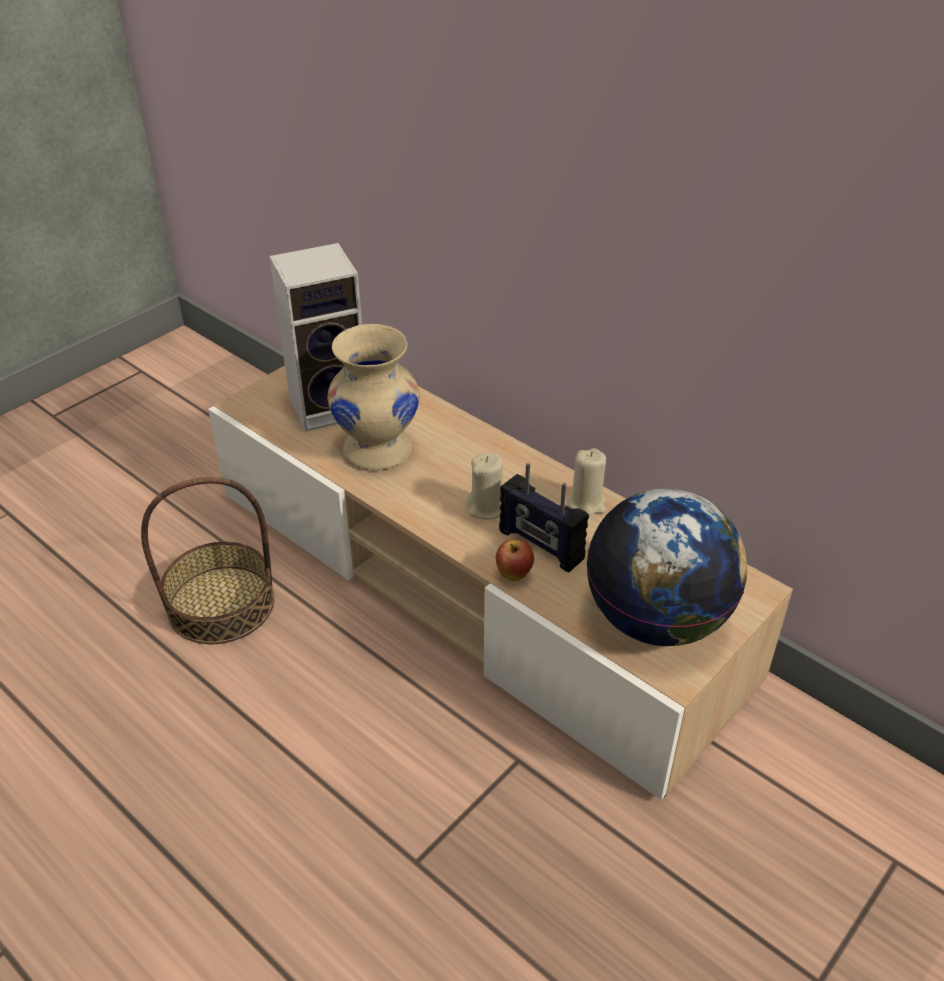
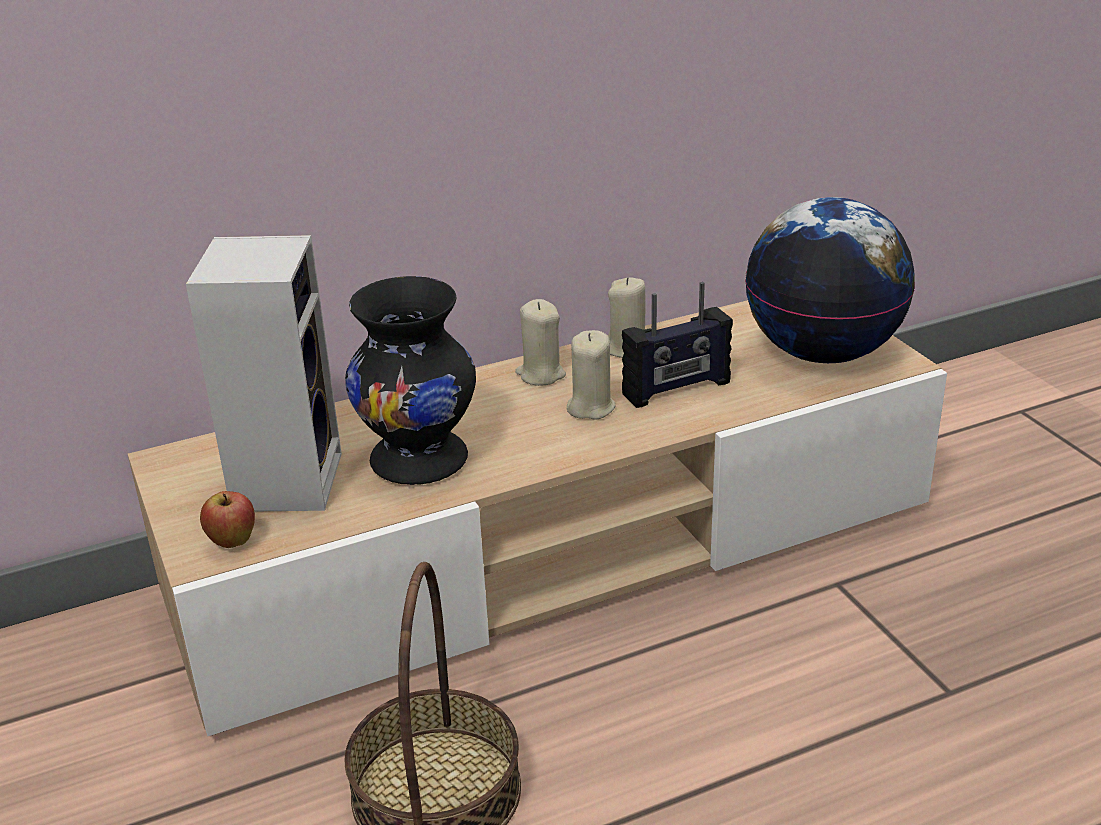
camera: 65 degrees left, 10 degrees down
beige vase [328,324,420,470] -> black vase [345,276,476,485]
apple [496,539,534,581] -> apple moved to [200,491,255,548]
none -> beige candle [515,299,566,386]

